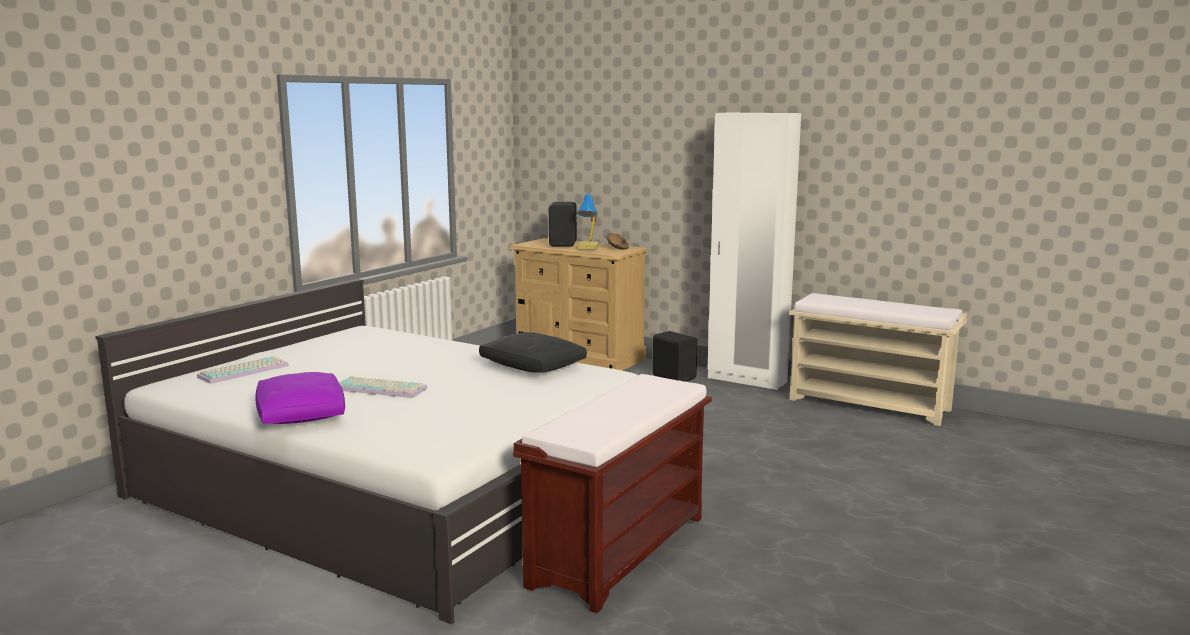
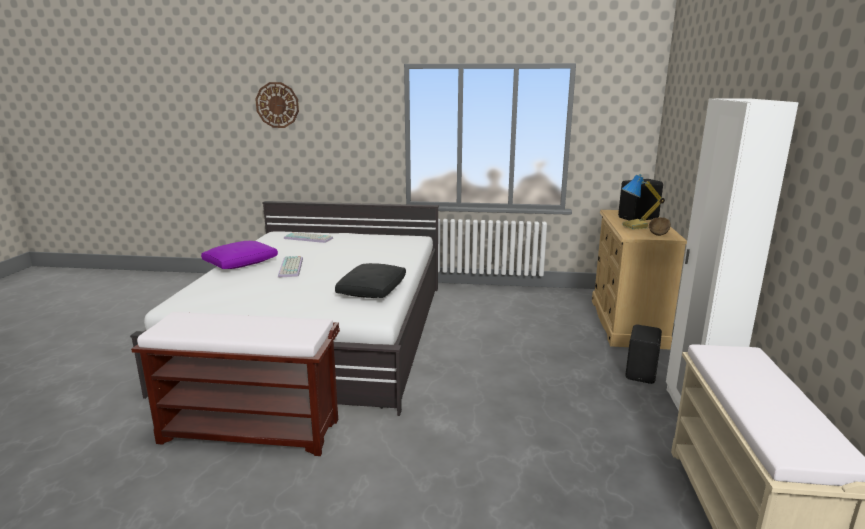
camera: 65 degrees right, 5 degrees up
none -> wall clock [255,82,299,128]

